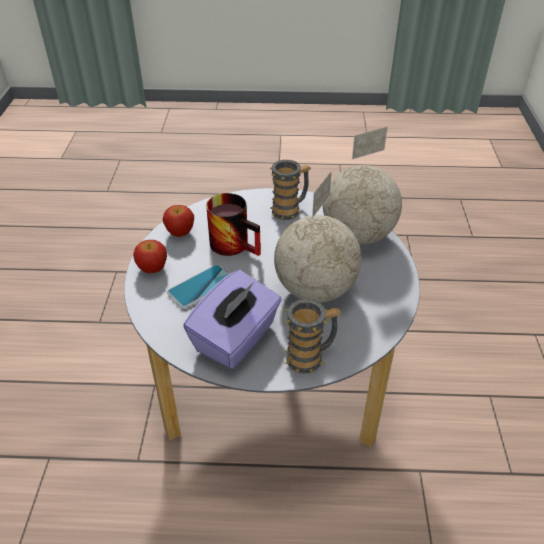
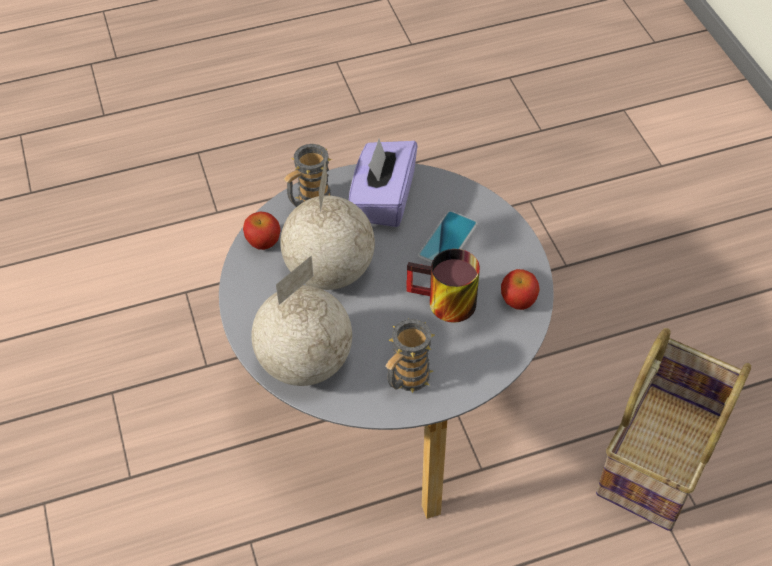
camera: 160 degrees right, 10 degrees up
apple [133,240,167,273] -> apple moved to [243,211,280,250]
none -> basket [596,328,751,531]

